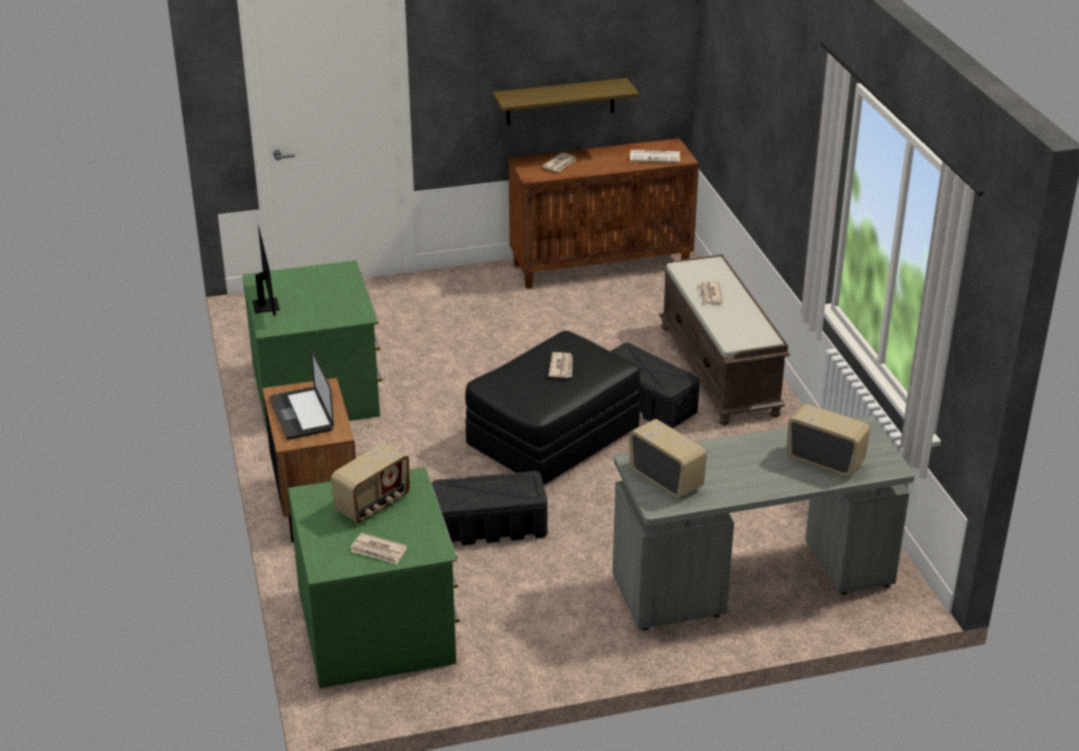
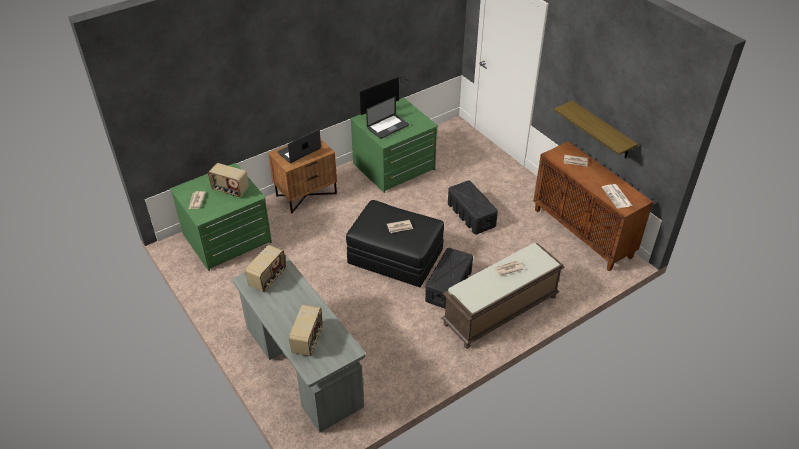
camera: 70 degrees right, 10 degrees up
black storage box [432,471,548,545] -> black storage box moved to [448,181,498,234]
none -> laptop [366,96,409,139]

